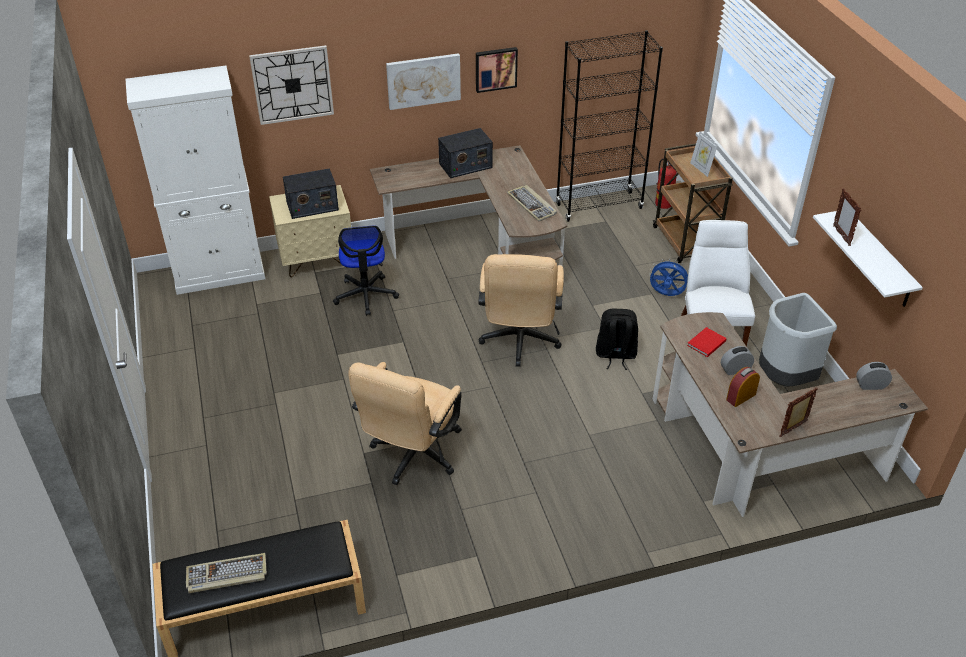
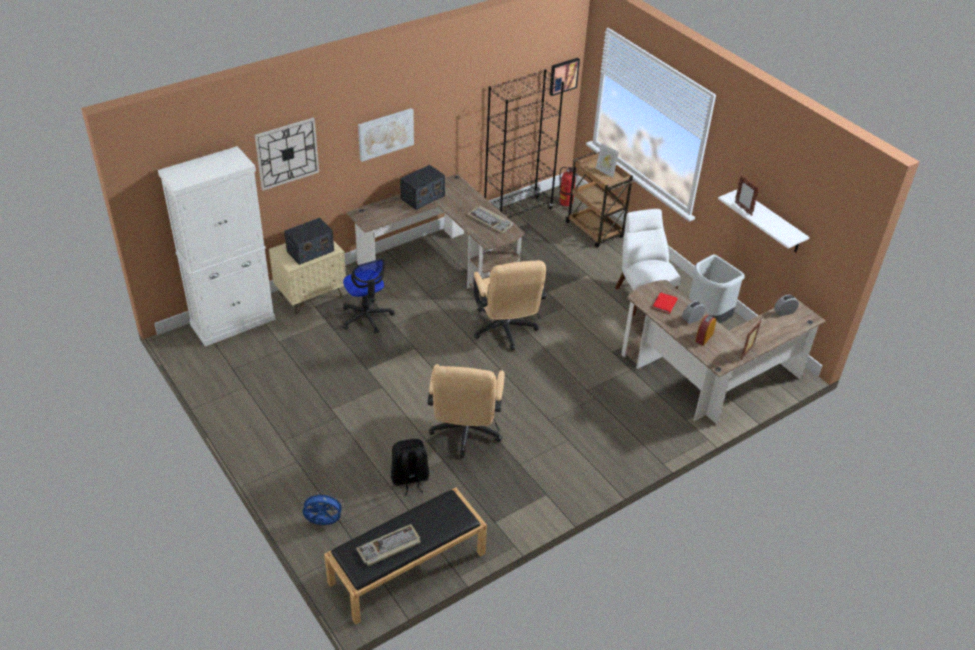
camera: 20 degrees left, 0 degrees up
picture [476,47,518,93] -> picture moved to [549,58,580,96]
black backpack [596,309,638,370] -> black backpack moved to [391,439,429,496]
blue fan [649,258,688,296] -> blue fan moved to [301,492,344,525]

